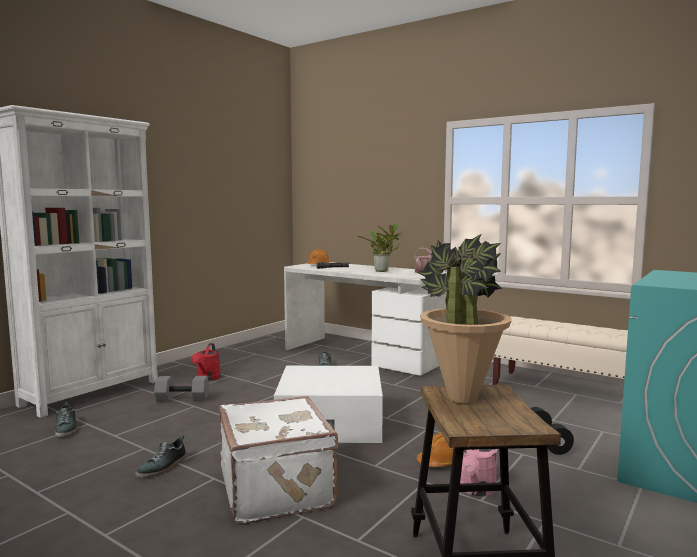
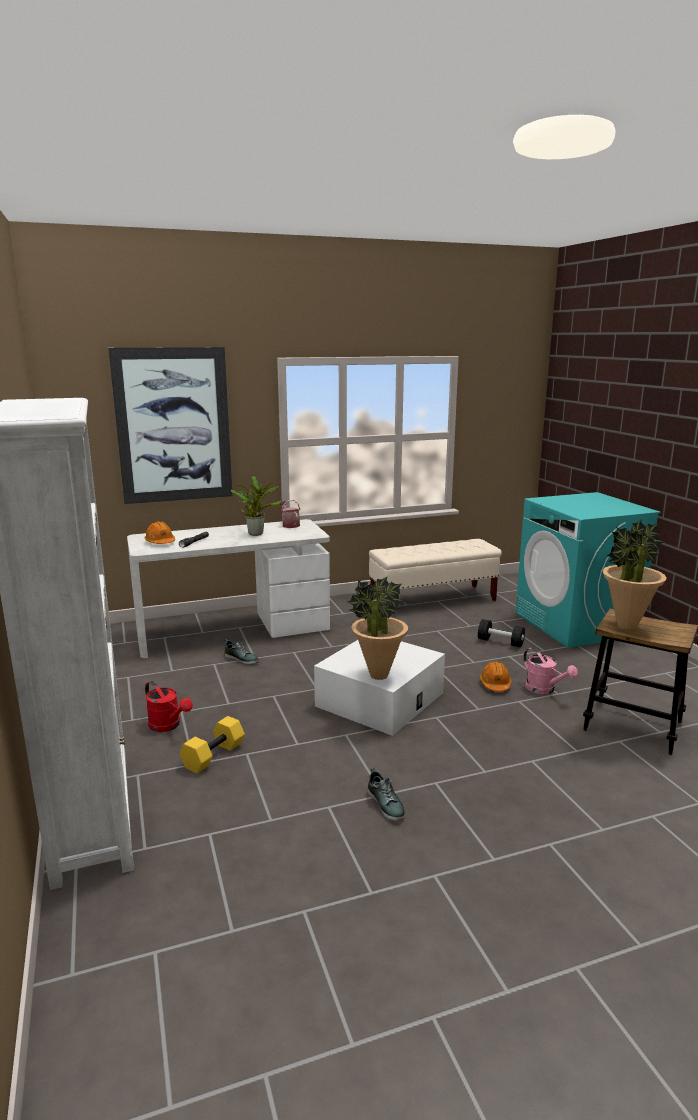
camera: 55 degrees left, 10 degrees up
shoe [55,402,77,437] -> none
grey dumbbell [154,376,209,401] -> yellow dumbbell [180,716,245,773]
white suitcase [219,396,338,524] -> none
none -> picture [108,347,233,504]
none -> potted plant [347,576,408,680]

